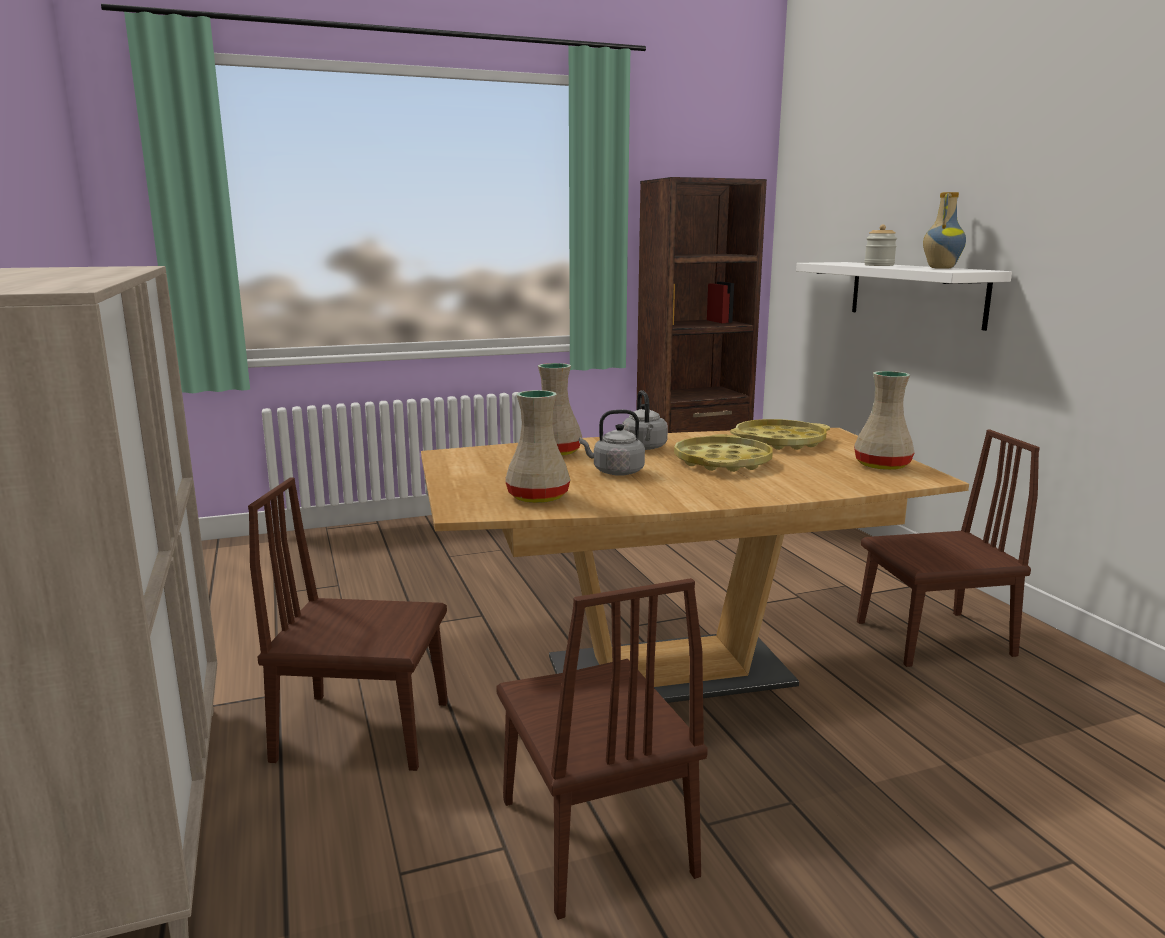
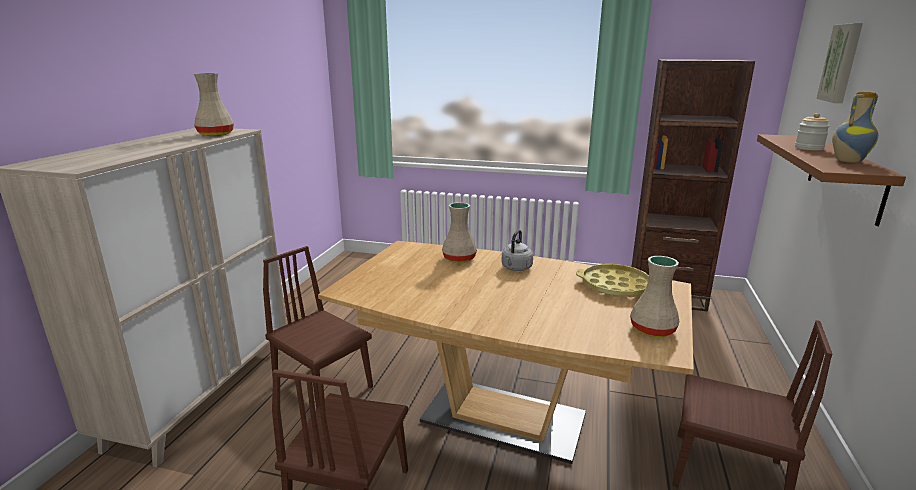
camera: 35 degrees right, 5 degrees up
beige vase [505,390,570,503] -> beige vase moved to [194,73,234,136]
grey kettle [579,410,645,476] -> none
yellow tray [674,434,773,472] -> none
white shelf [796,262,1012,331] -> brown shelf [757,134,906,226]
none -> picture [816,23,863,103]

